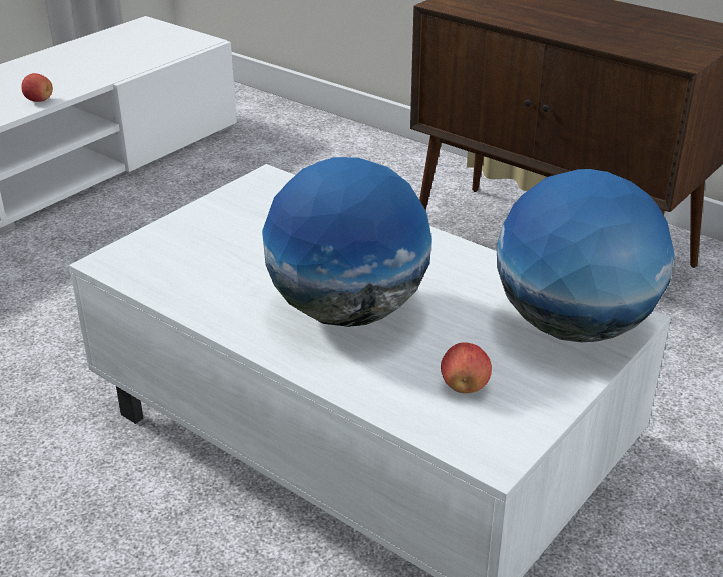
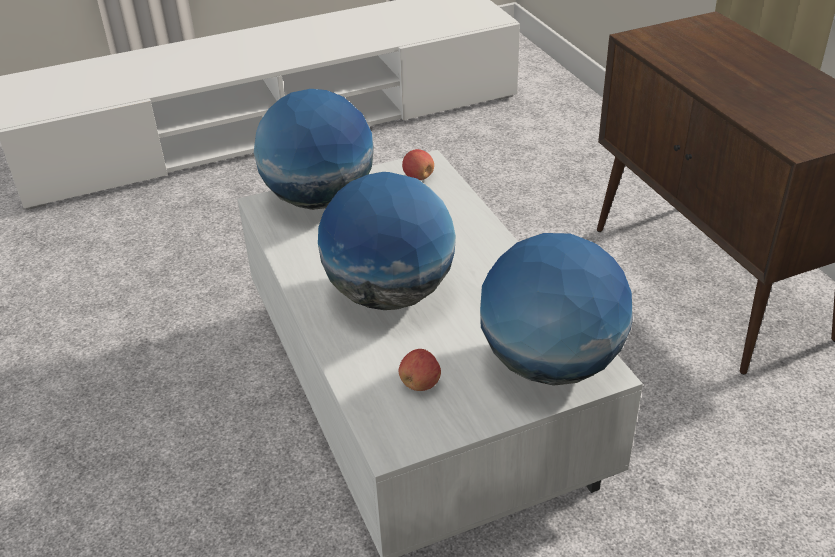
camera: 30 degrees right, 5 degrees up
apple [21,73,53,102] -> apple moved to [402,149,434,180]
none -> globe [254,89,374,210]

